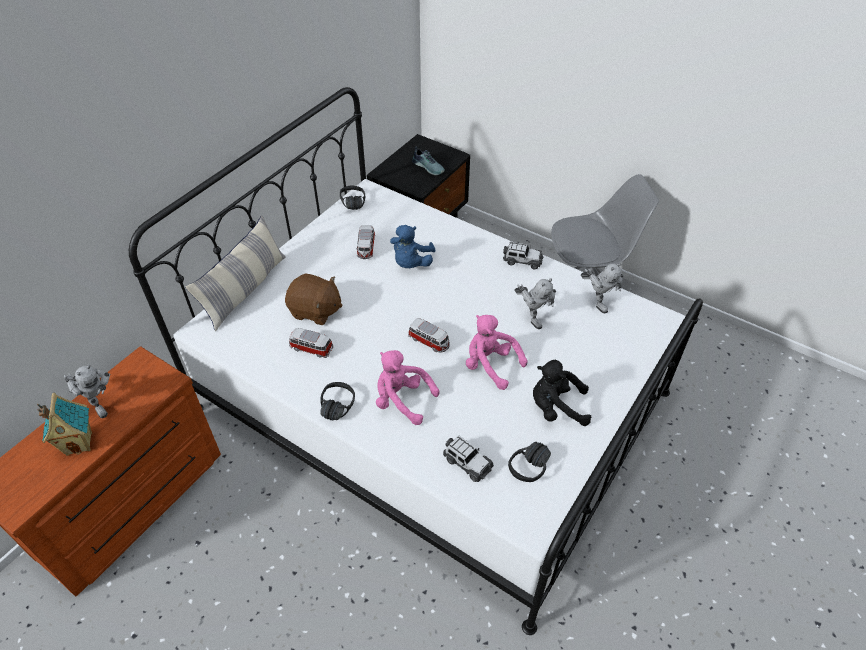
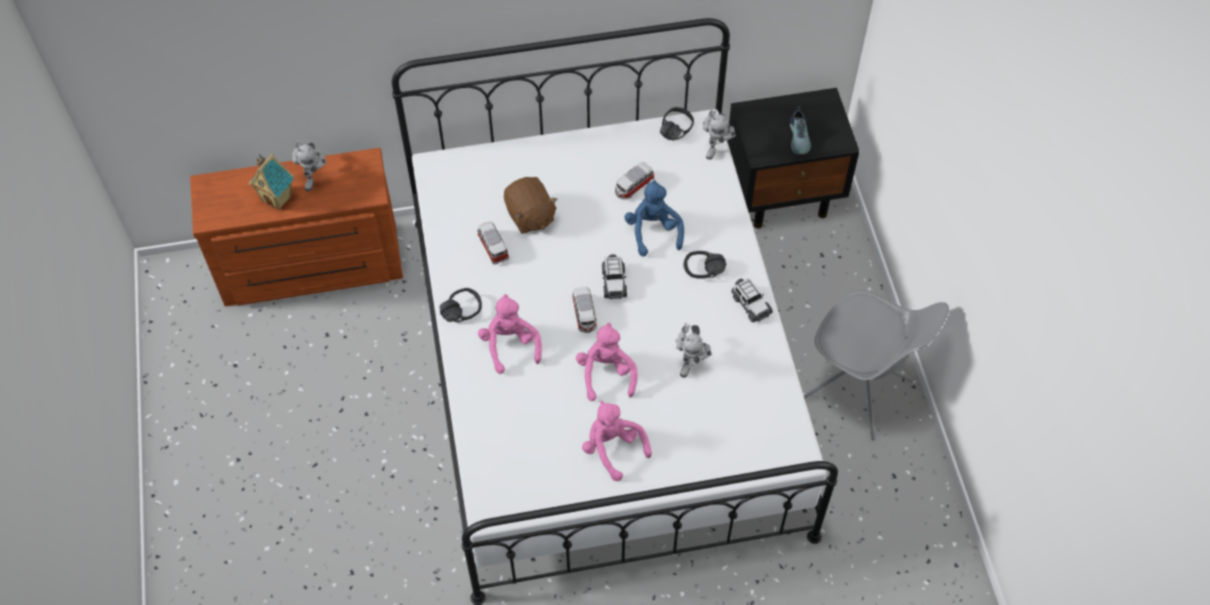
camera: 45 degrees right, 10 degrees up
pillow [185,215,286,331] -> none
blue plush toy [390,225,435,268] -> blue plush toy turned 105 degrees clockwise [624,180,684,257]
toy car [443,435,494,482] -> toy car moved to [602,254,627,299]
black headphones [508,442,551,482] -> black headphones moved to [684,251,726,279]
black plush toy [533,360,591,426] -> pink plush toy [582,400,652,481]
toy robot [581,263,623,313] -> toy robot moved to [703,108,736,160]

